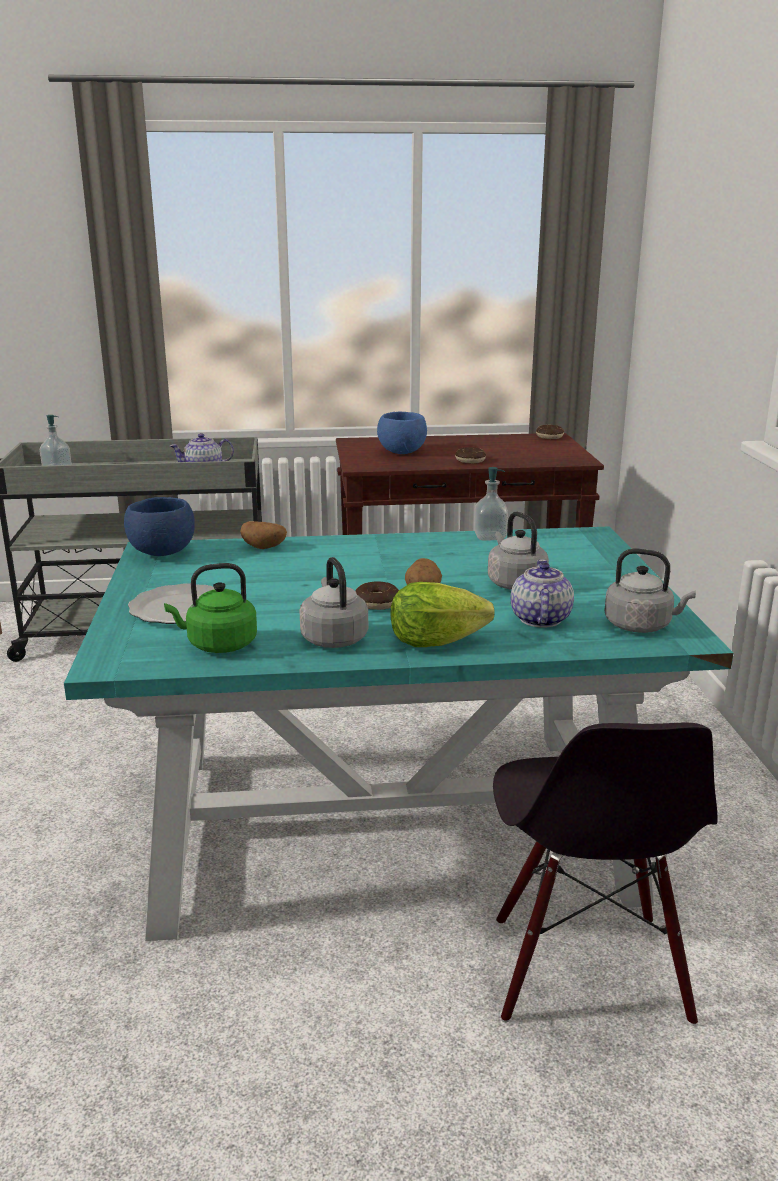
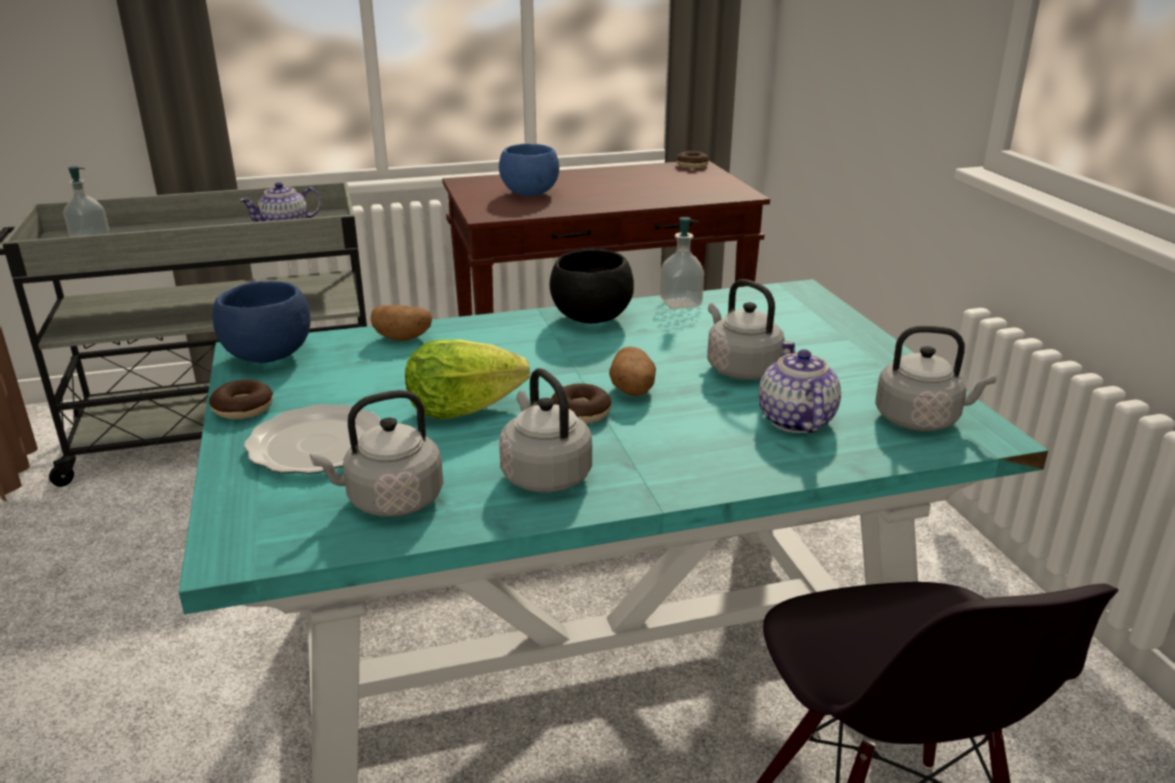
camera: 10 degrees left, 5 degrees up
green kettle [164,563,257,653] -> grey kettle [310,390,443,517]
lettuce [390,582,495,647] -> lettuce moved to [405,340,530,419]
donut [455,447,486,463] -> donut moved to [209,379,273,419]
none -> black bowl [550,249,634,324]

